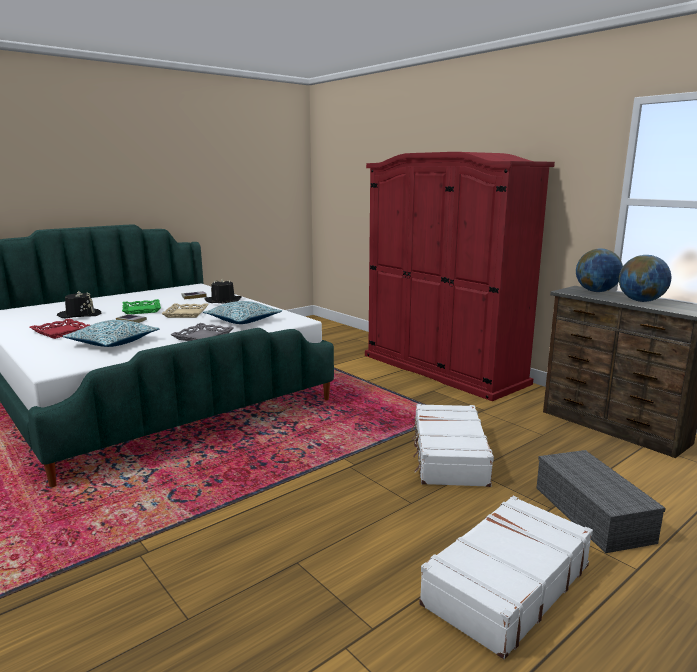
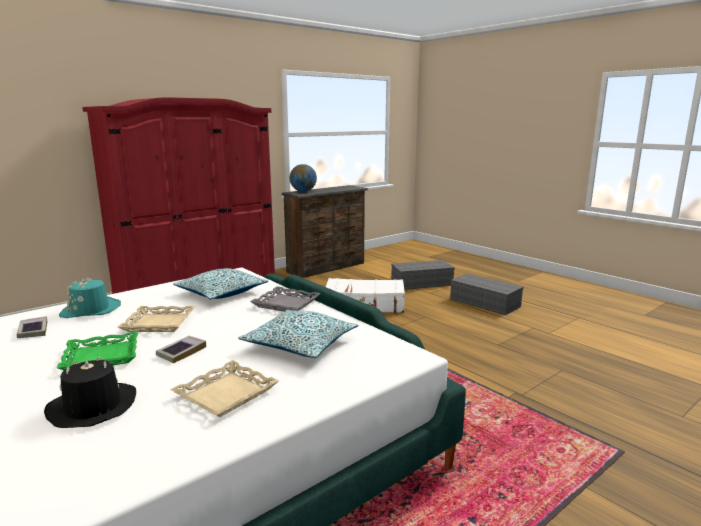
camera: 90 degrees left, 0 degrees up
red tray [30,318,90,339] -> beige tray [170,360,279,417]
black hat [204,279,241,304] -> turquoise hat [59,278,121,318]
white suitcase [419,496,593,659] -> grey storage box [450,273,524,315]
globe [619,255,671,302] -> none

